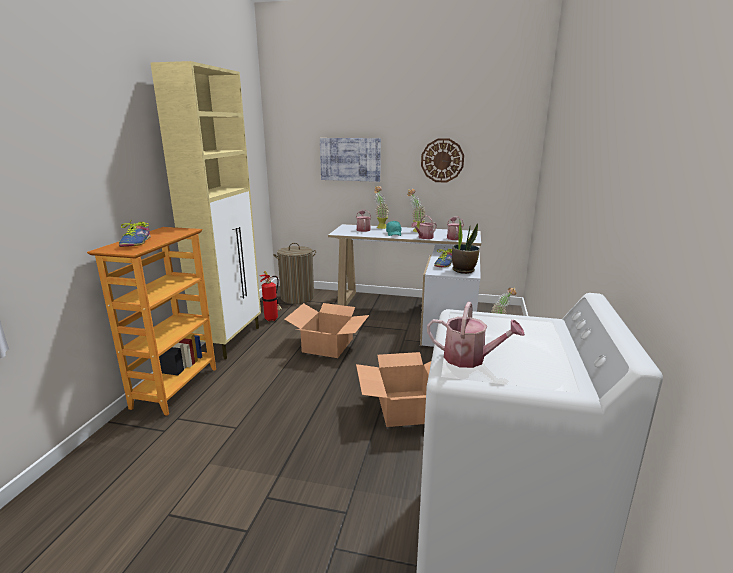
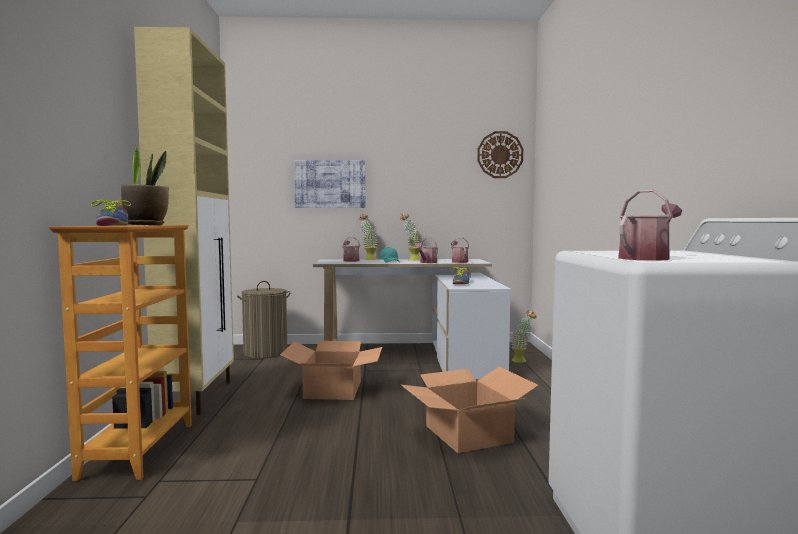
camera: 15 degrees left, 15 degrees down
fire extinguisher [259,271,282,321] -> none
wall clock [421,138,464,183] -> wall clock moved to [477,131,523,178]
watering can [427,302,525,368] -> watering can turned 45 degrees counterclockwise [618,190,682,261]
potted plant [452,220,480,274] -> potted plant moved to [121,145,169,225]

